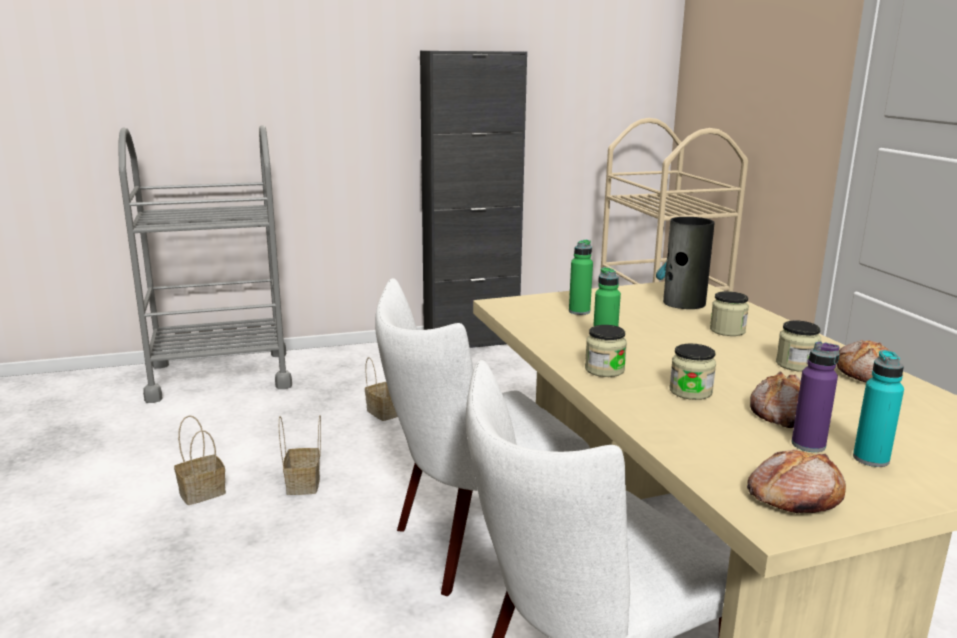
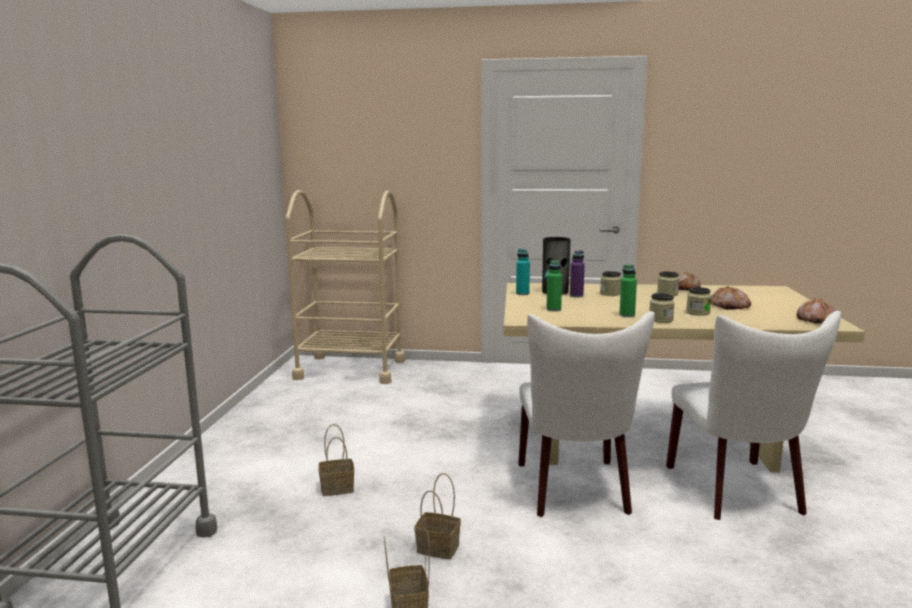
camera: 65 degrees left, 5 degrees down
black cabinet [420,51,527,348] -> none
purple bottle [791,341,840,452] -> purple bottle moved to [570,250,585,298]
turquoise bottle [853,350,904,467] -> turquoise bottle moved to [516,249,530,295]

